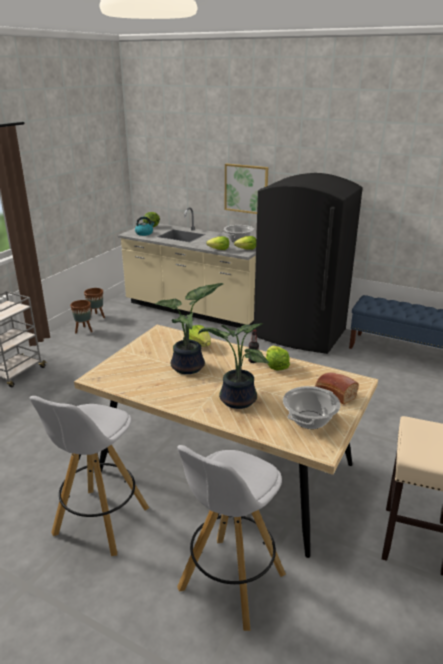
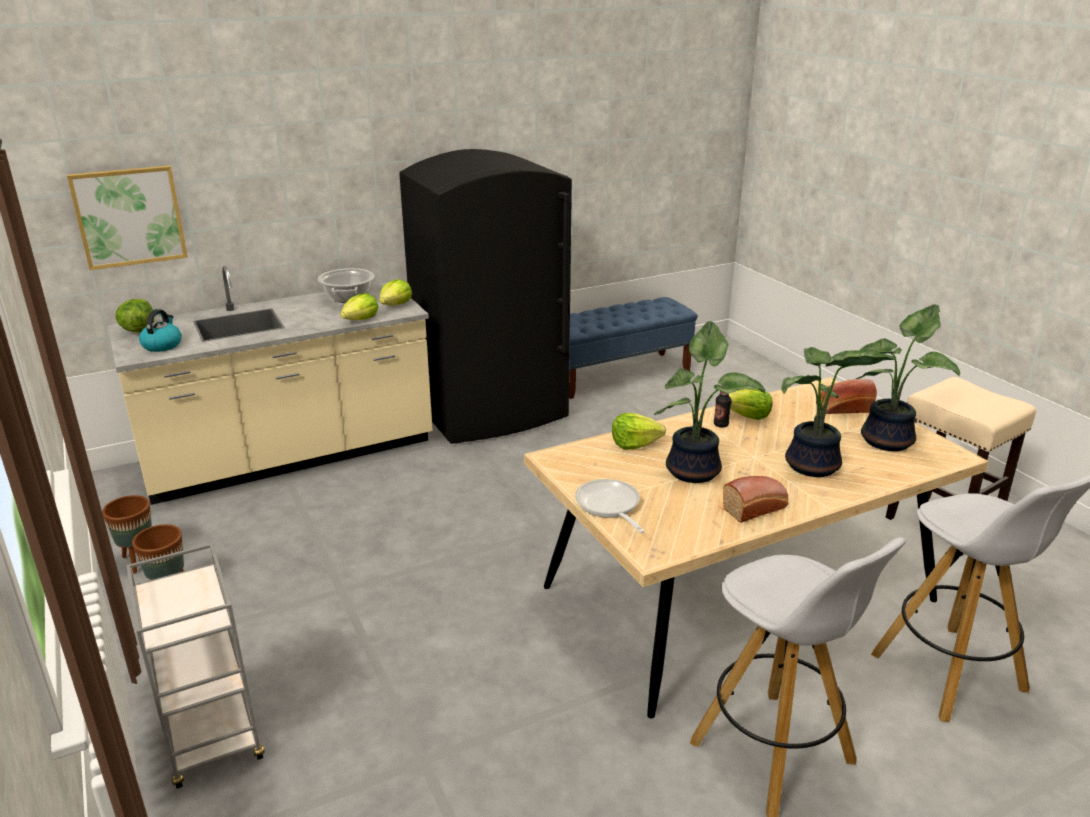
camera: 55 degrees left, 0 degrees up
picture [225,163,268,214] -> picture moved to [67,165,188,270]
cooking pot [283,386,341,429] -> potted plant [856,304,960,451]
none -> frying pan [575,479,645,533]
none -> bread [723,476,789,523]

